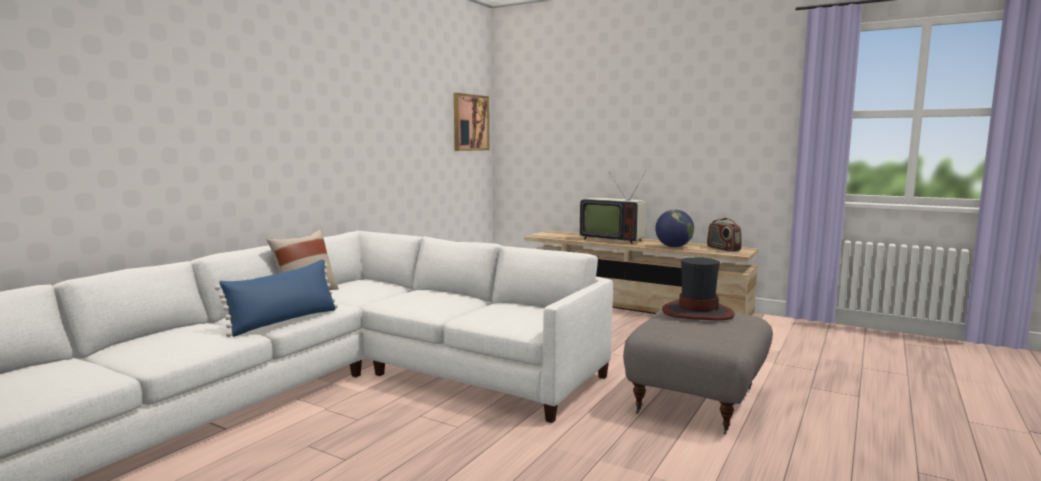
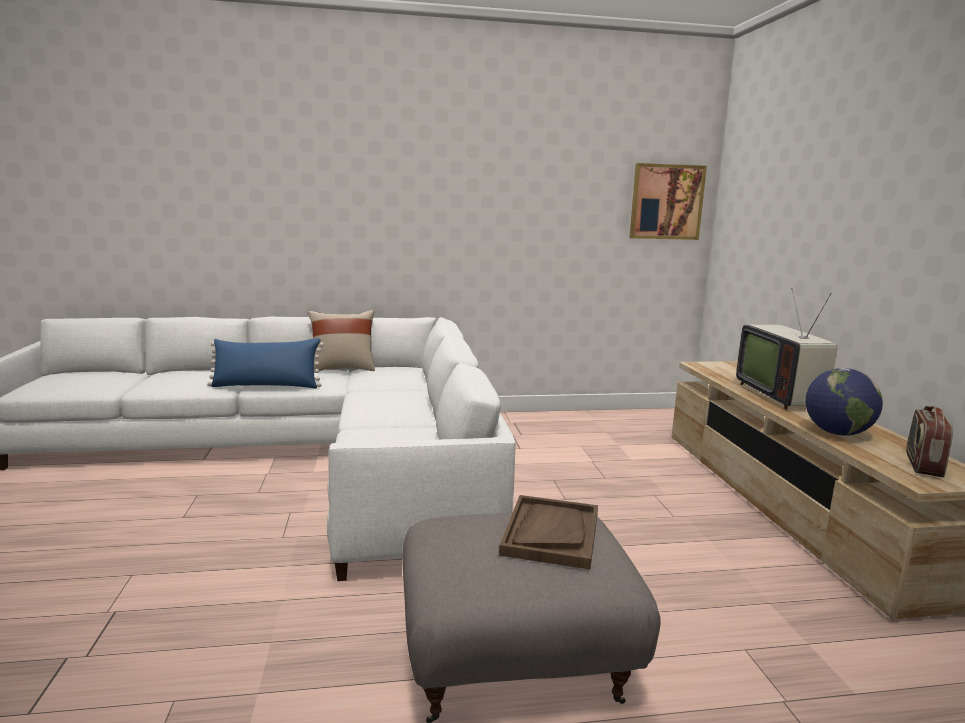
camera: 50 degrees right, 5 degrees up
hat [662,257,735,320] -> brown tray [499,495,598,570]

